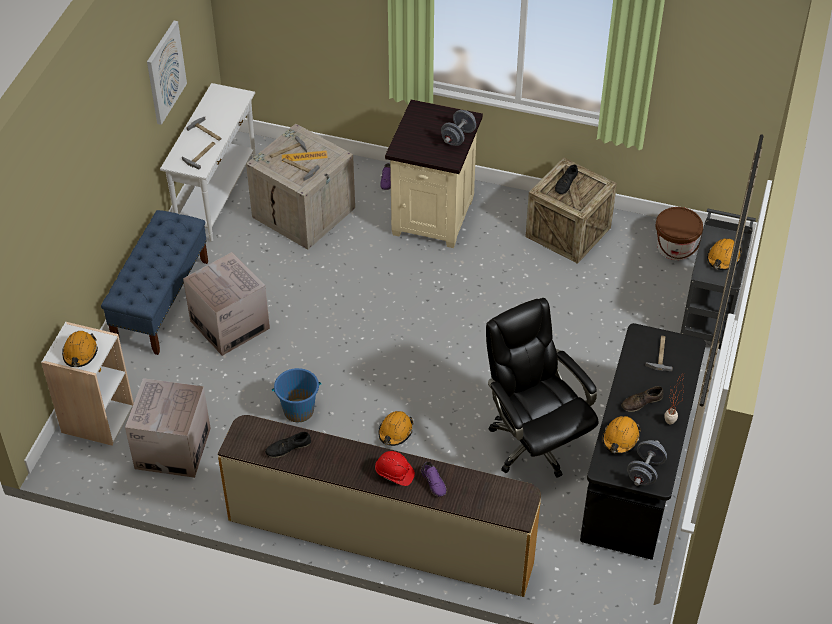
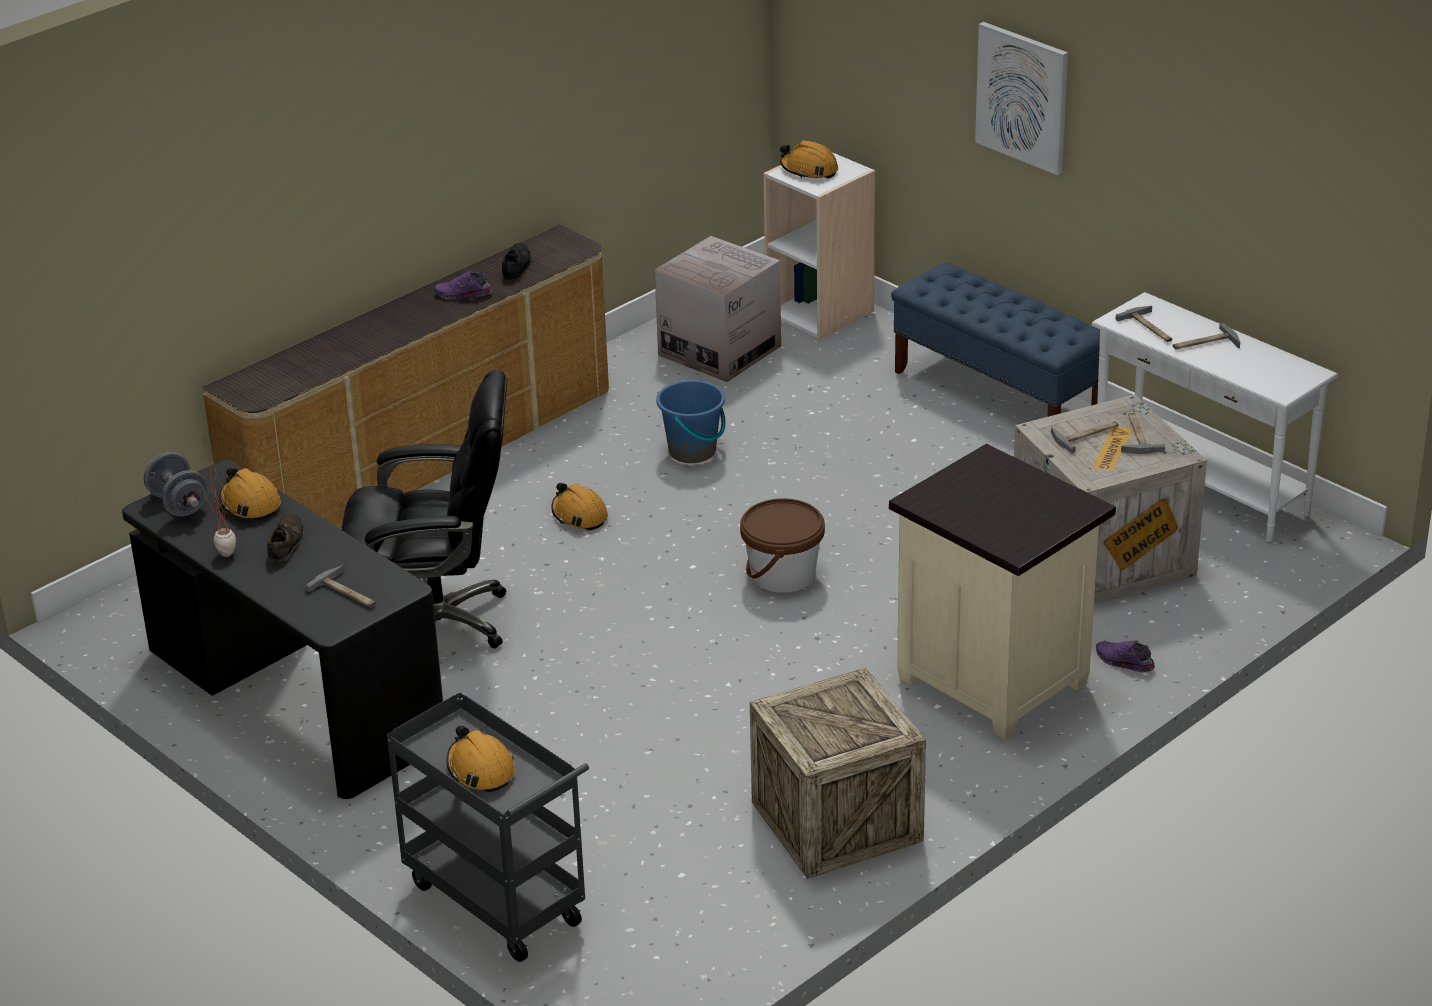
camera: 120 degrees right, 15 degrees down
picture [147,21,187,125] -> picture moved to [975,22,1068,175]
cardboard box [183,252,270,356] -> none
red hard hat [375,451,415,486] -> none
purple shoe [421,462,447,497] -> purple shoe moved to [434,271,493,300]
grey dumbbell [441,110,476,146] -> none
black shoe [555,164,578,195] -> none
brown bucket [655,207,703,260] -> brown bucket moved to [740,498,825,593]

